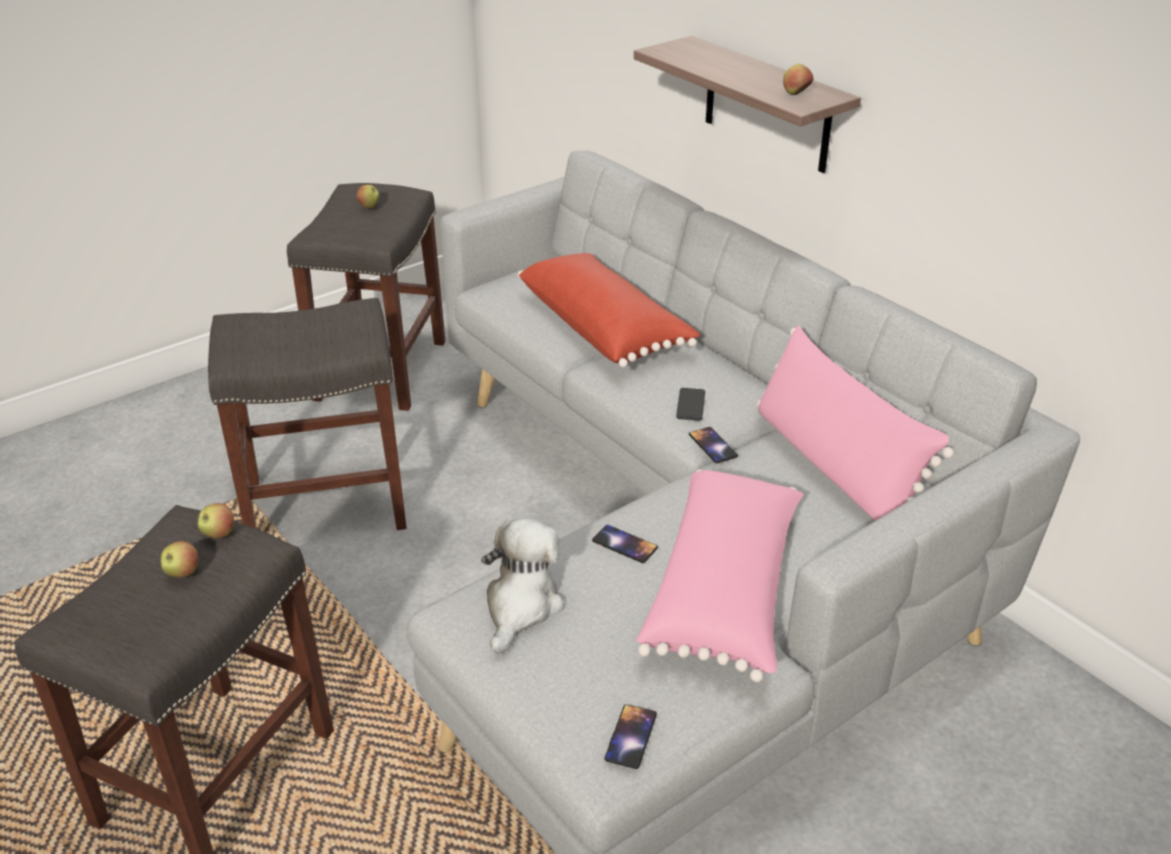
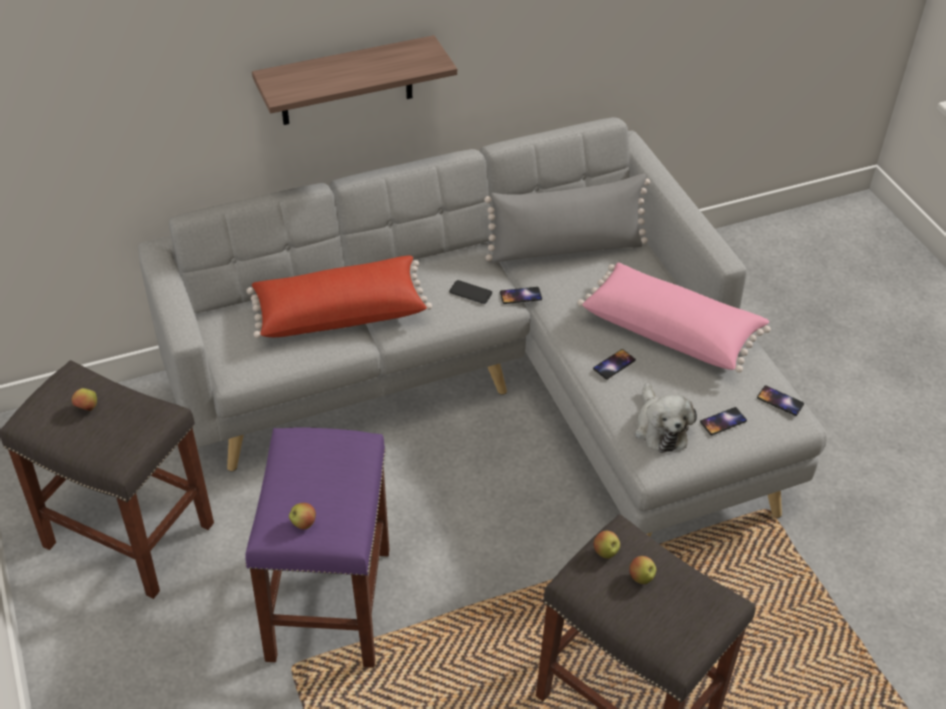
camera: 75 degrees left, 10 degrees up
grey stool [208,298,407,530] -> purple stool [245,427,389,668]
plush toy [481,518,564,654] -> plush toy turned 135 degrees counterclockwise [635,383,697,453]
pink pillow [757,325,954,521] -> grey pillow [484,174,650,262]
apple [783,64,813,95] -> apple moved to [289,503,316,529]
none -> phone [700,407,747,435]

